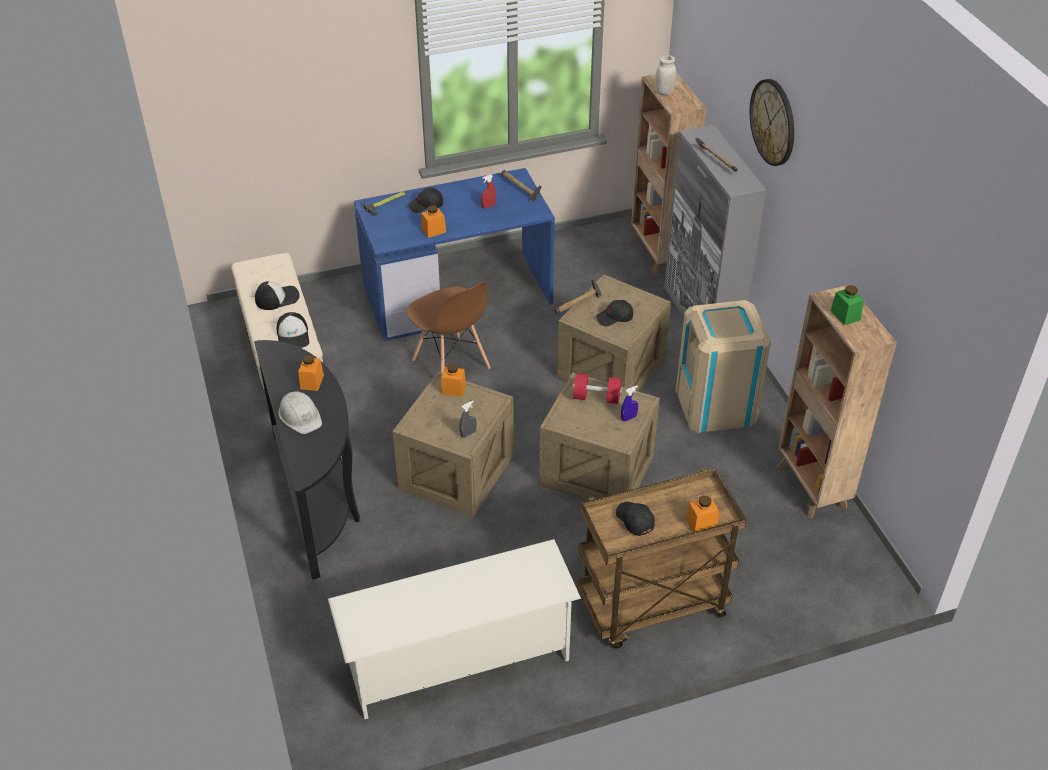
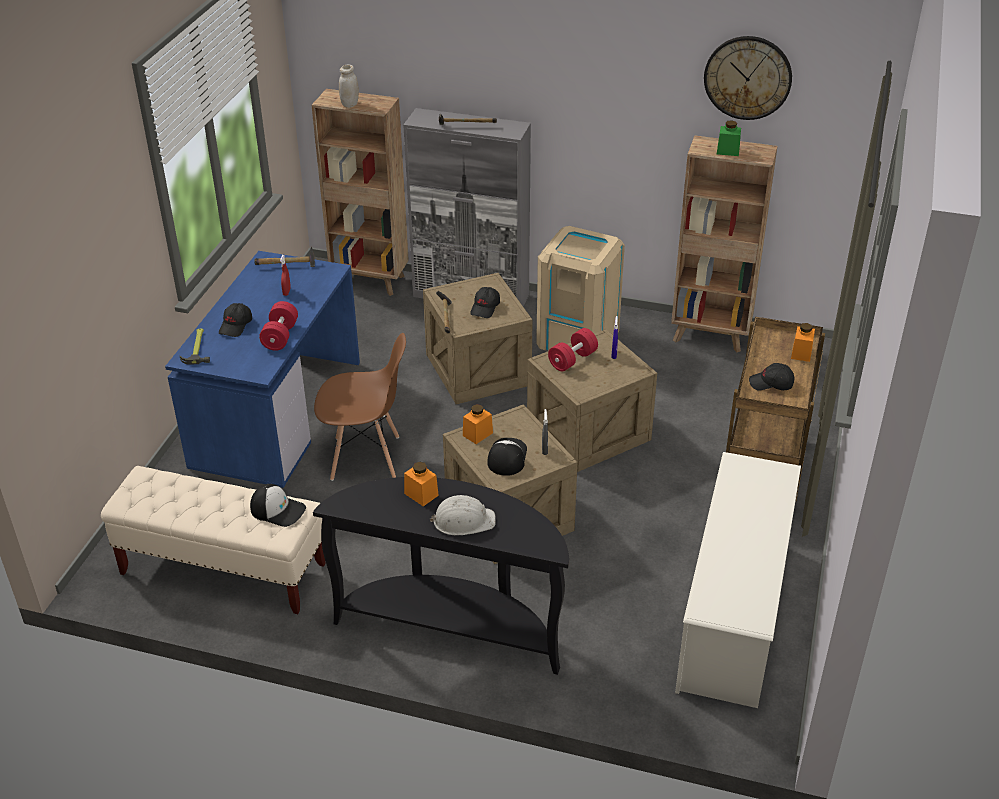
camera: 55 degrees left, 5 degrees down
cap [255,281,300,310] -> cap moved to [487,438,527,476]
orange jar [422,205,446,238] -> red dumbbell [259,301,298,351]
wall clock [750,79,794,166] -> wall clock moved to [704,36,792,120]

